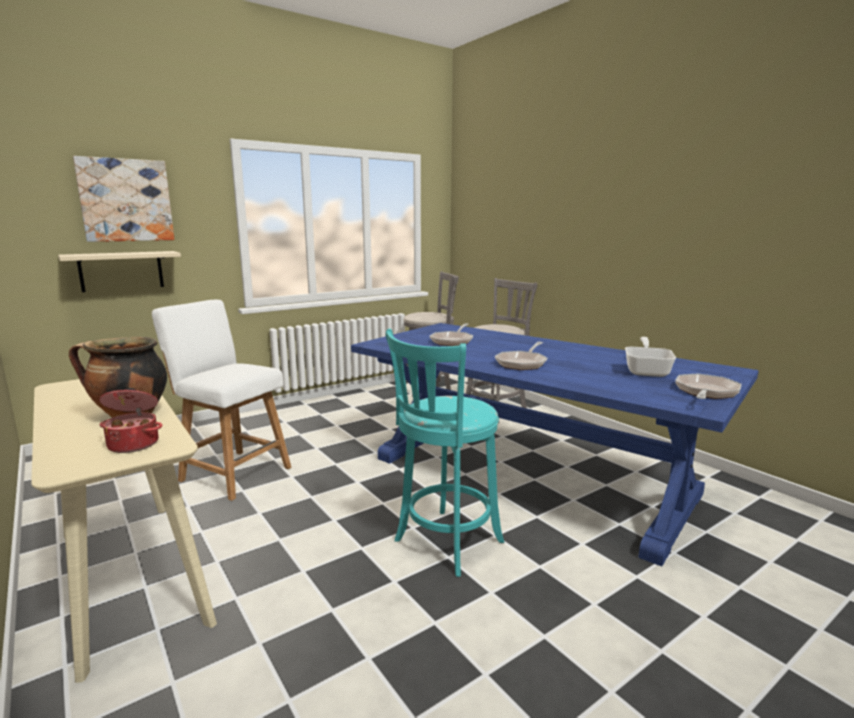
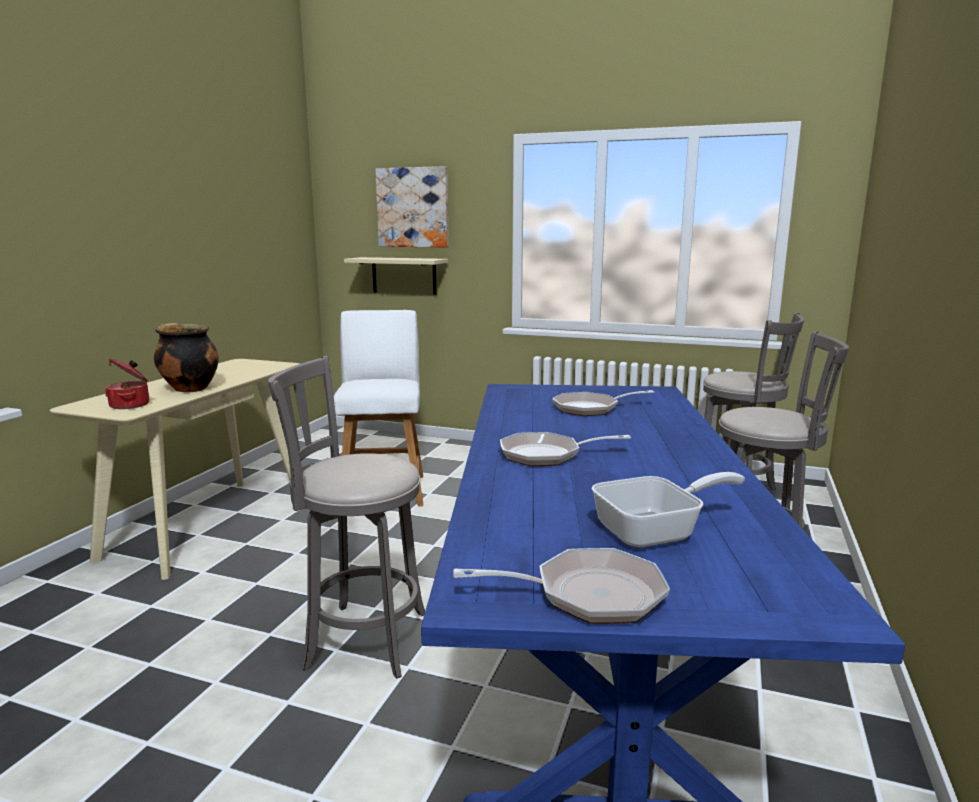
camera: 55 degrees right, 0 degrees up
turquoise stool [386,329,504,577] -> grey stool [268,356,425,679]

